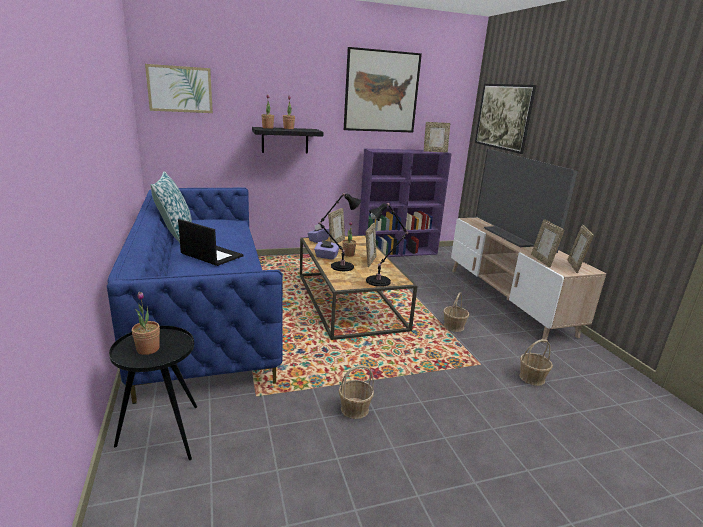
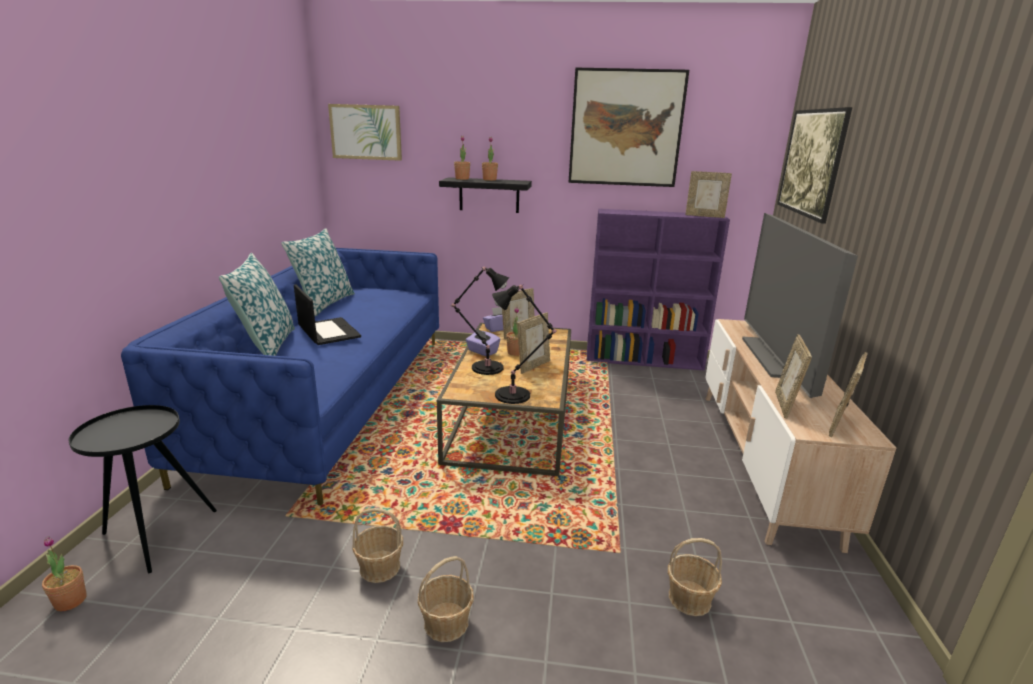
camera: 25 degrees right, 0 degrees up
potted plant [132,291,160,355] -> potted plant moved to [42,536,86,611]
basket [443,292,469,332] -> basket moved to [418,556,474,642]
none -> pillow [219,253,295,356]

